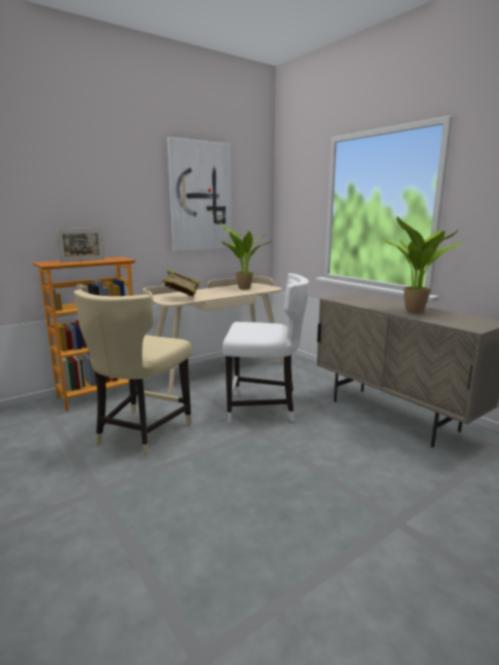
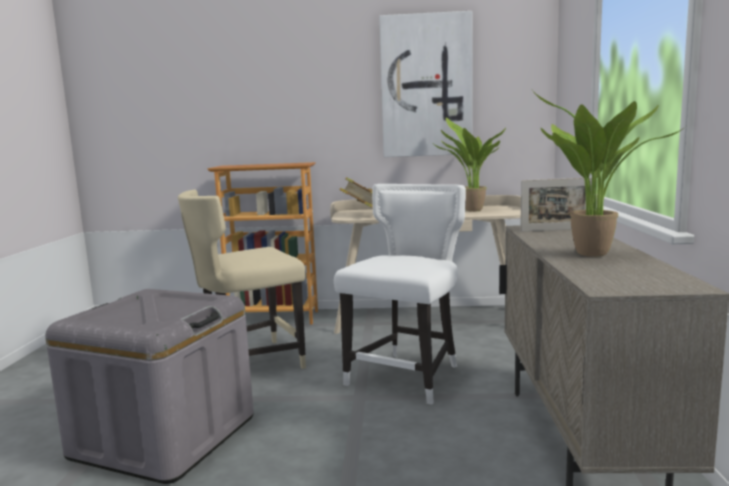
camera: 40 degrees right, 5 degrees down
picture frame [56,228,105,263] -> picture frame moved to [520,177,592,231]
white chair [222,273,309,422] -> white chair turned 105 degrees counterclockwise [334,184,466,405]
none -> grey storage box [45,289,254,484]

